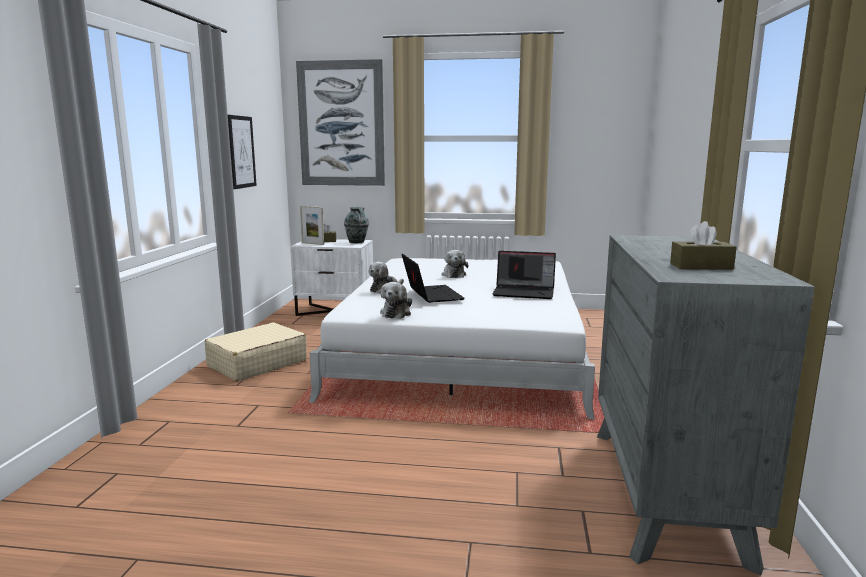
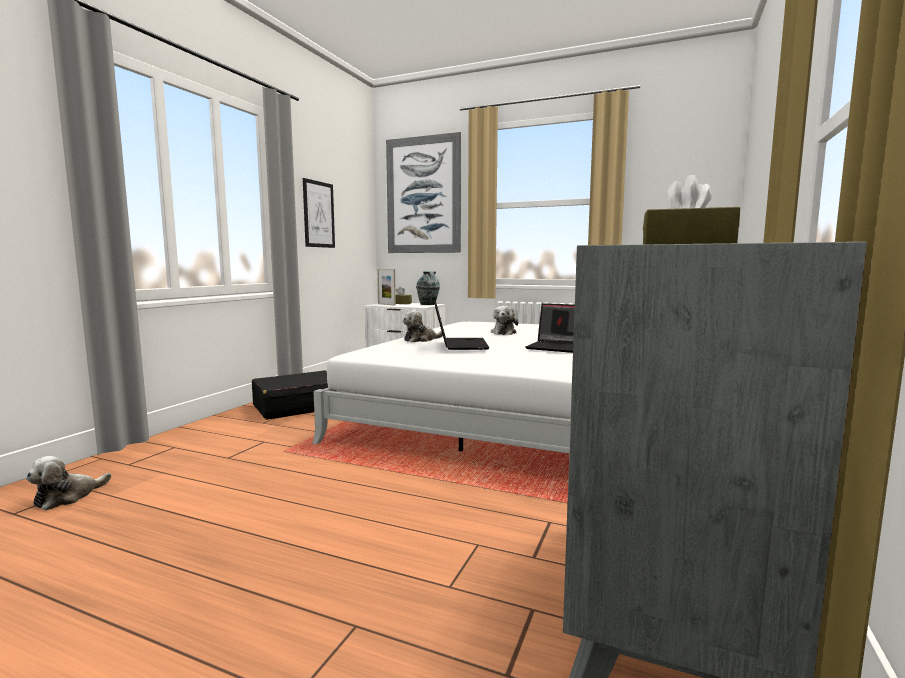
camera: 15 degrees right, 5 degrees down
beige suitcase [205,322,307,381] -> black suitcase [252,370,328,420]
plush toy [380,282,412,319] -> plush toy moved to [26,456,112,510]

